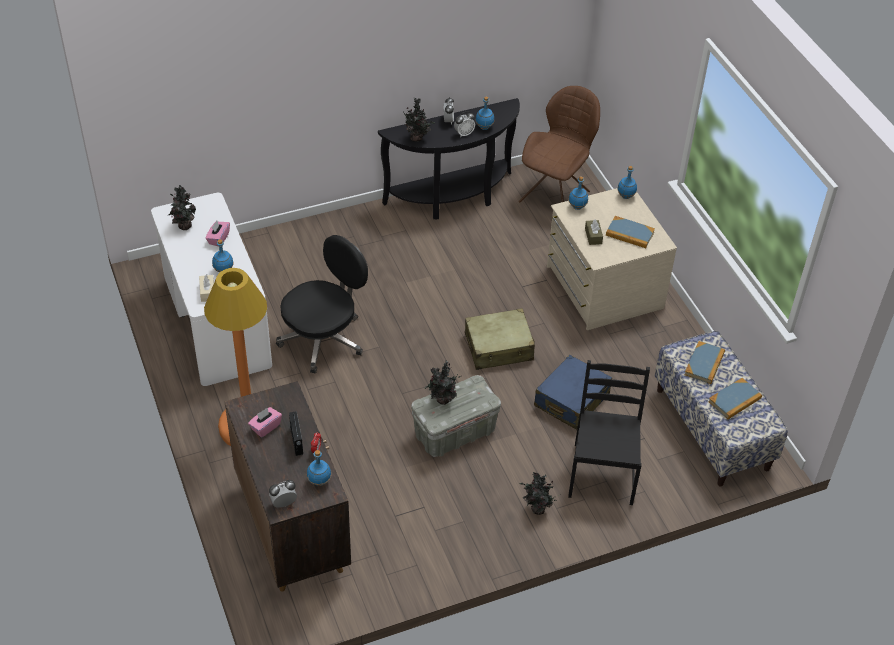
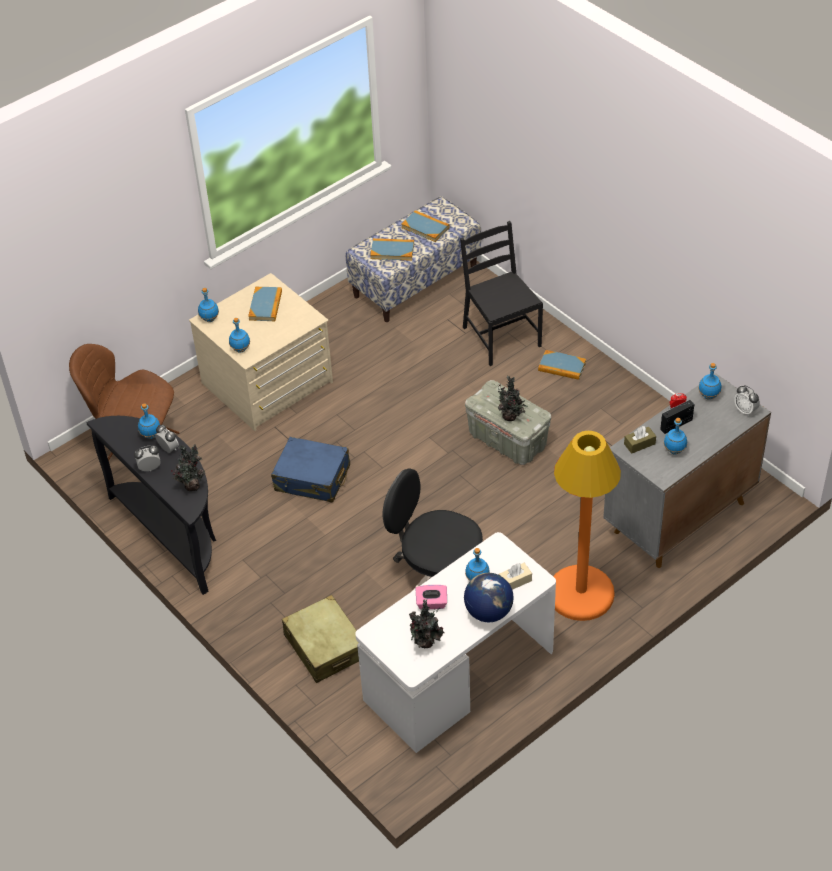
camera: 105 degrees left, 0 degrees up
brown cabinet [225,381,351,592] -> grey cabinet [603,373,771,568]
pink tissue box [248,407,282,437] -> blue bottle [664,418,687,455]
beige suitcase [465,308,535,370] -> beige suitcase moved to [282,595,359,683]
potted plant [519,471,559,515] -> book [538,350,586,380]
blue suitcase [534,355,612,430] -> blue suitcase moved to [271,437,350,503]
black chair [568,360,650,505] -> black chair turned 75 degrees clockwise [460,221,543,366]
brown tissue box [585,220,603,245] -> brown tissue box moved to [624,426,656,454]
none -> globe [464,573,514,622]

